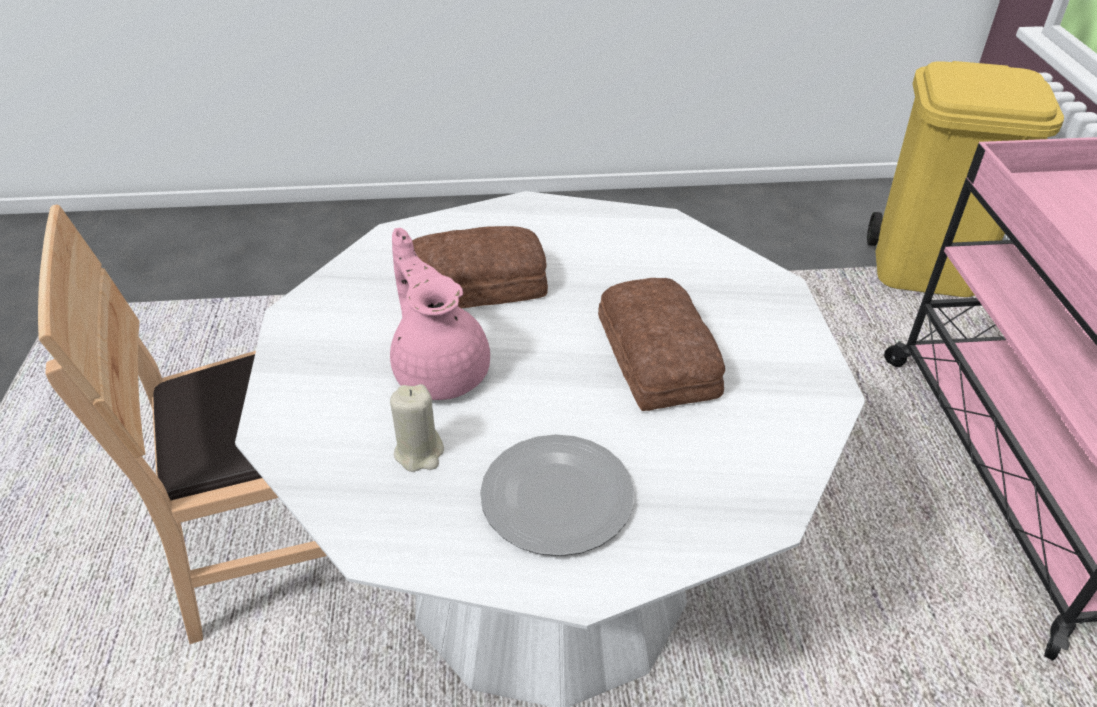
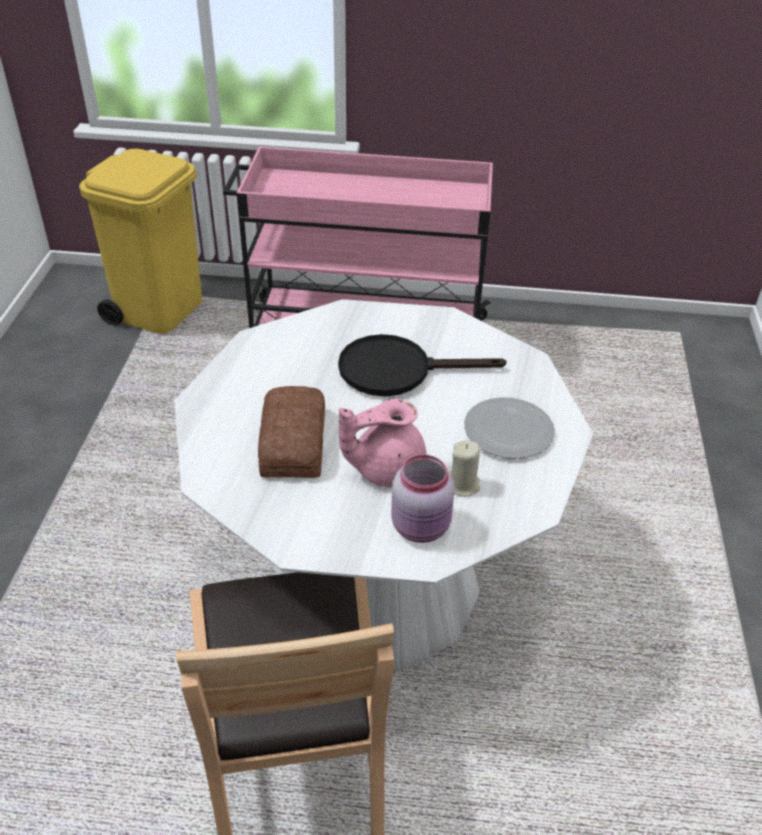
camera: 80 degrees left, 0 degrees up
bread [598,278,725,411] -> black frying pan [338,334,506,396]
none -> pink jar [391,455,454,543]

